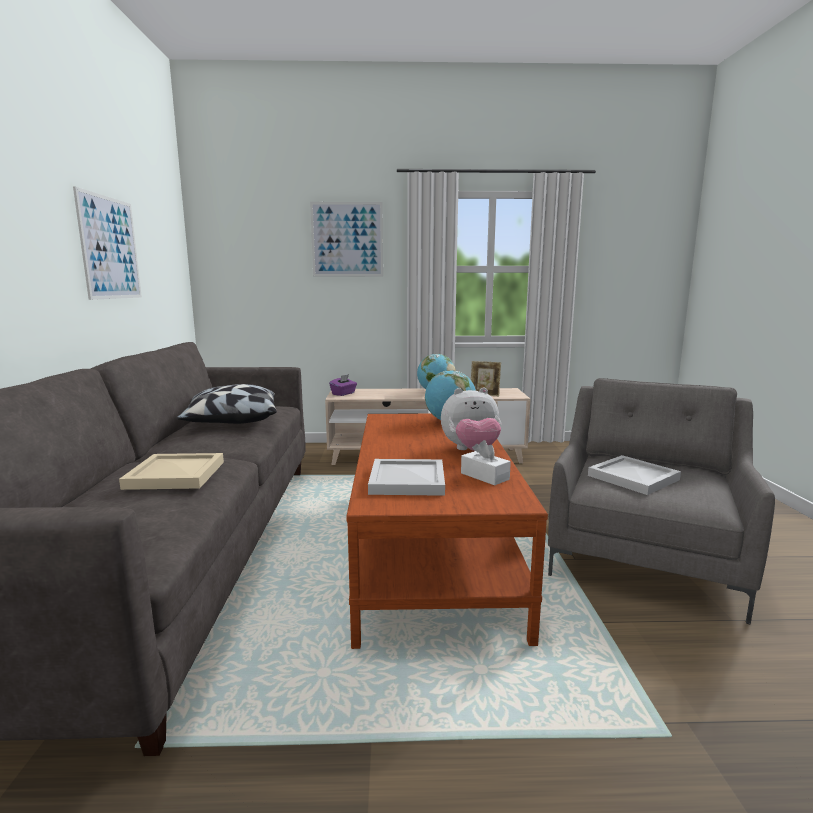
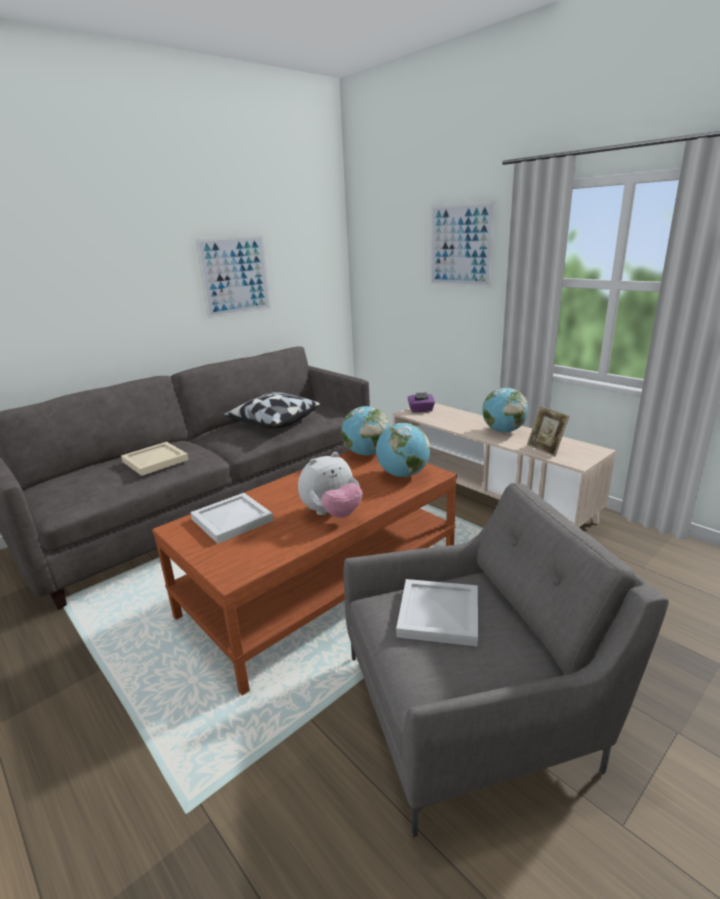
camera: 50 degrees right, 10 degrees up
plush toy [441,388,501,451] -> plush toy turned 75 degrees counterclockwise [298,452,362,518]
white tissue box [461,440,511,485] -> none
none -> globe [342,406,390,455]

